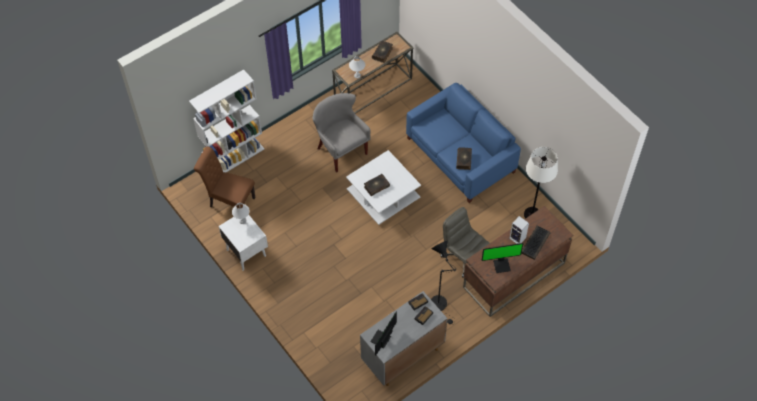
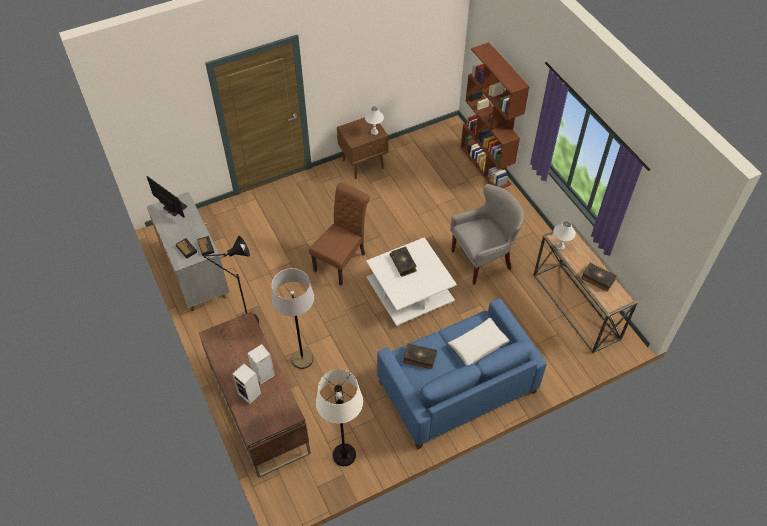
camera: 100 degrees right, 5 degrees down
white bookcase [189,69,264,172] -> brown bookcase [461,42,530,189]
brown chair [194,147,255,209] -> brown chair moved to [309,183,370,286]
white nightstand [219,215,268,271] -> brown nightstand [337,117,389,179]
grey office chair [440,207,490,278] -> grey floor lamp [272,268,314,369]
monitor [482,243,523,273] -> none
keyboard [522,226,550,260] -> speaker [232,364,261,404]
none -> white pillow [448,318,510,365]

